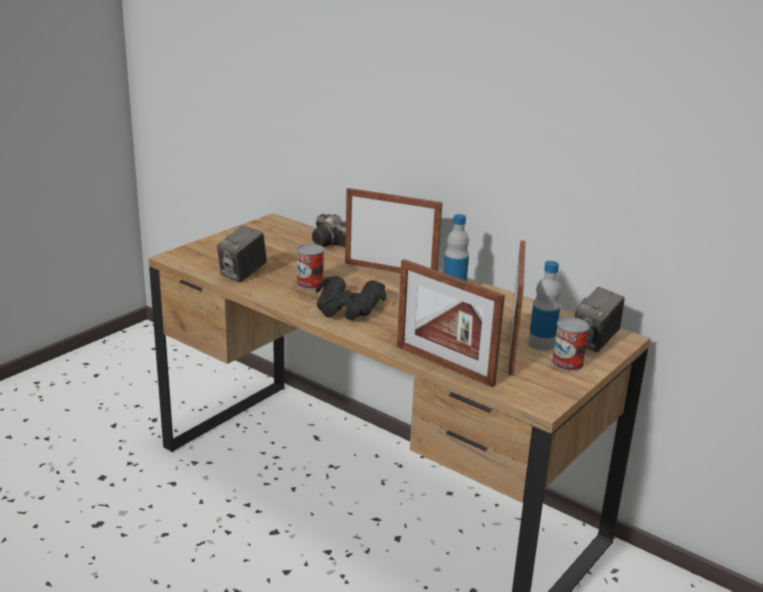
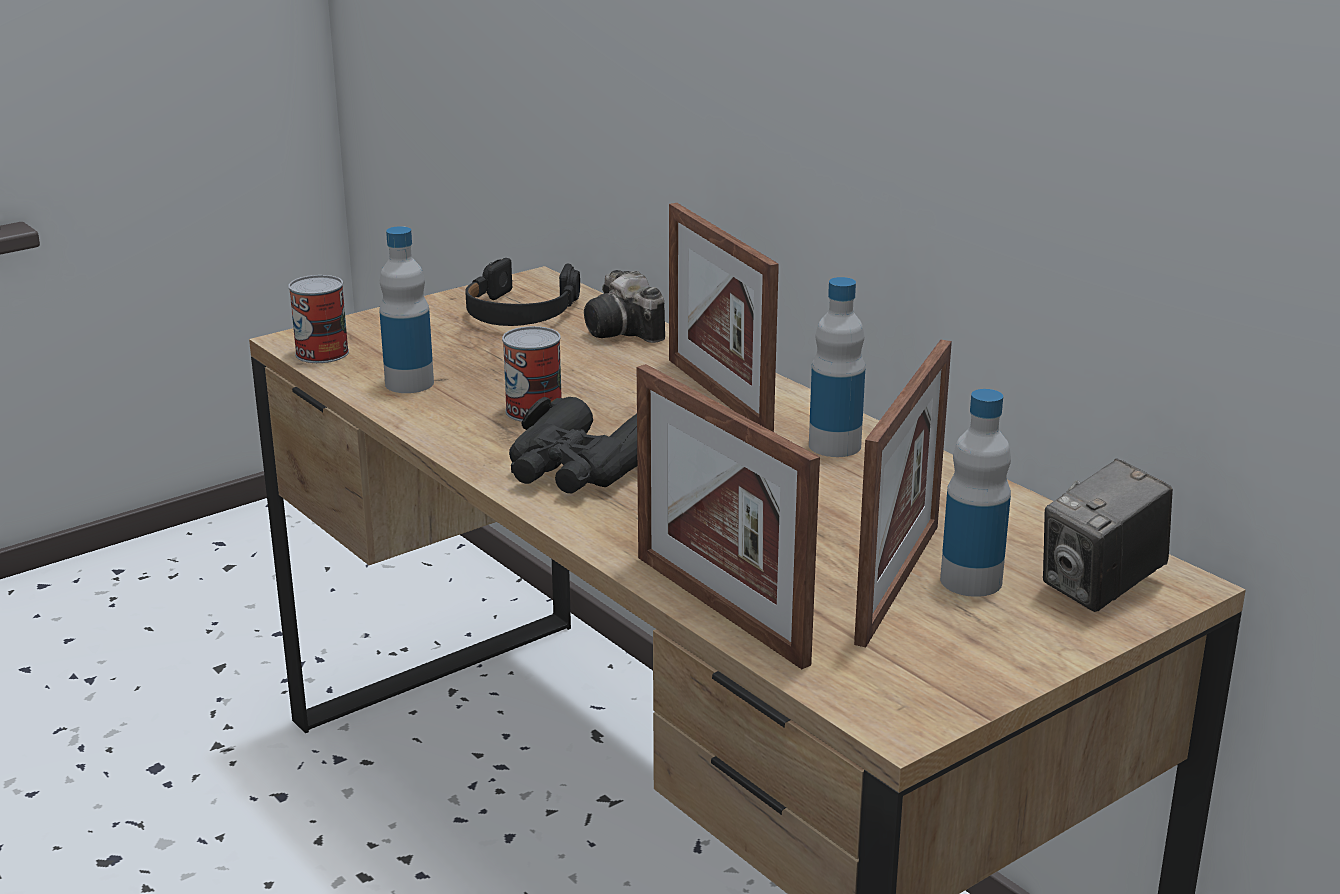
camera: 15 degrees right, 0 degrees up
camera [217,225,267,282] -> bottle [379,226,434,393]
picture frame [345,188,443,273] -> picture frame turned 150 degrees counterclockwise [669,203,779,432]
can [552,317,590,371] -> can moved to [288,275,349,363]
none -> black headphones [465,258,580,326]

